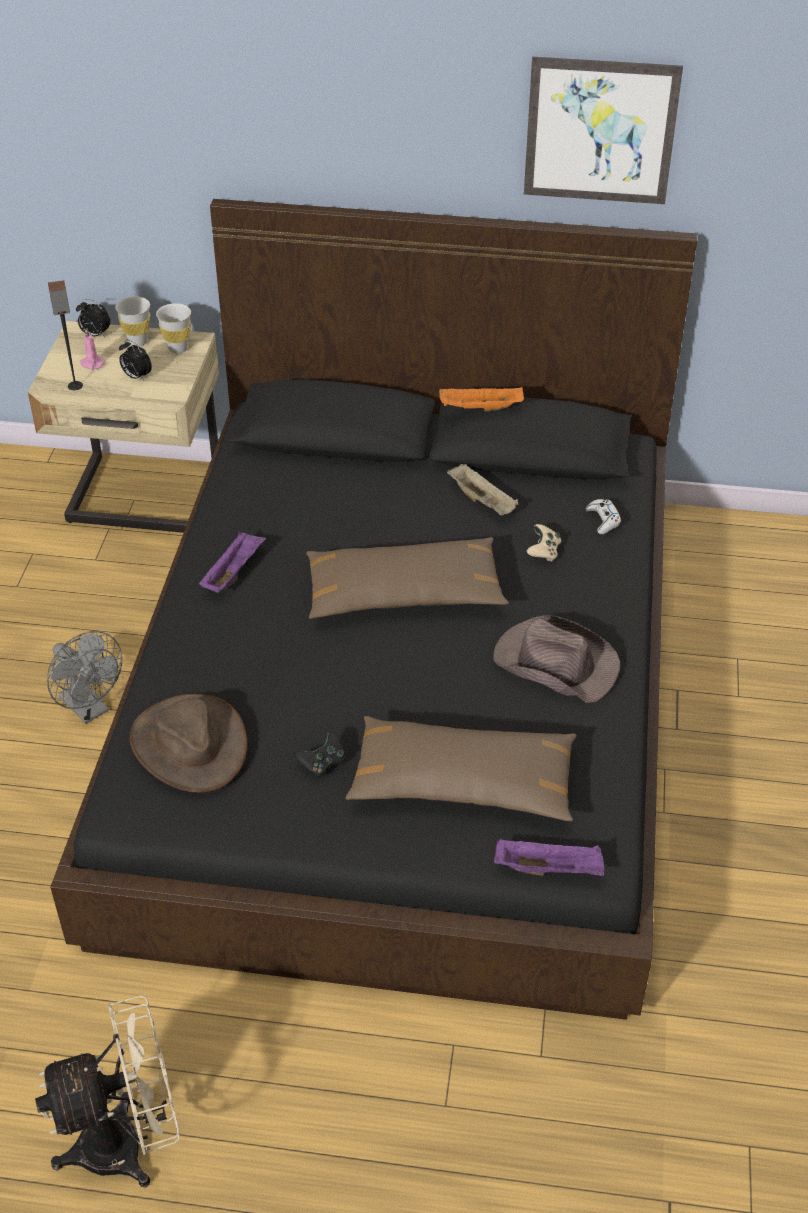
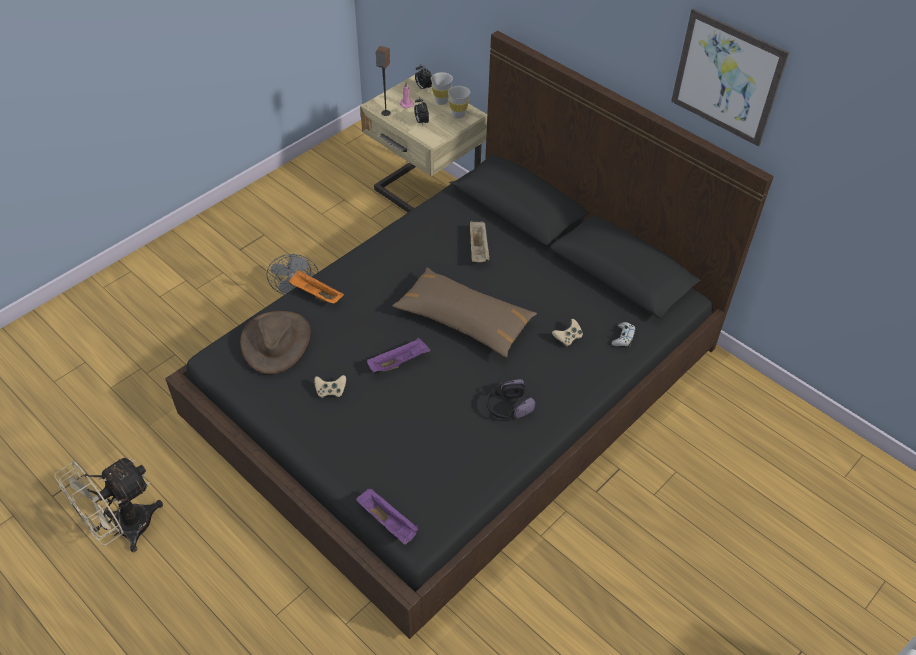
camera: 35 degrees right, 5 degrees up
beige fan [35,995,180,1188] -> beige fan turned 120 degrees clockwise [54,458,163,552]
purple tray [199,531,266,593] -> purple tray moved to [367,338,431,373]
black game controller [294,731,346,778] -> beige game controller [314,375,346,398]
brown pillow [345,716,576,821] -> none
orange tray [439,387,524,412] -> orange tray moved to [289,270,344,304]
beige tray [447,464,519,515] -> beige tray moved to [470,221,490,262]
brown hat [493,615,620,703] -> headphones [486,379,535,420]

